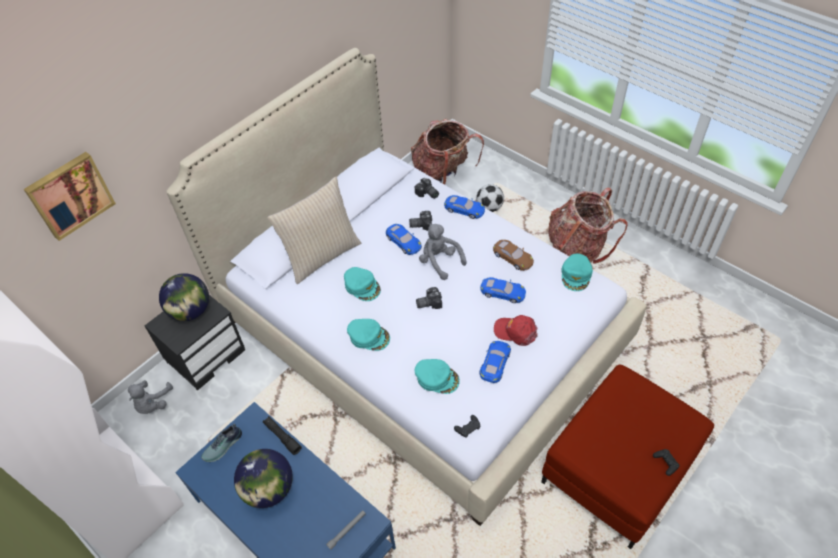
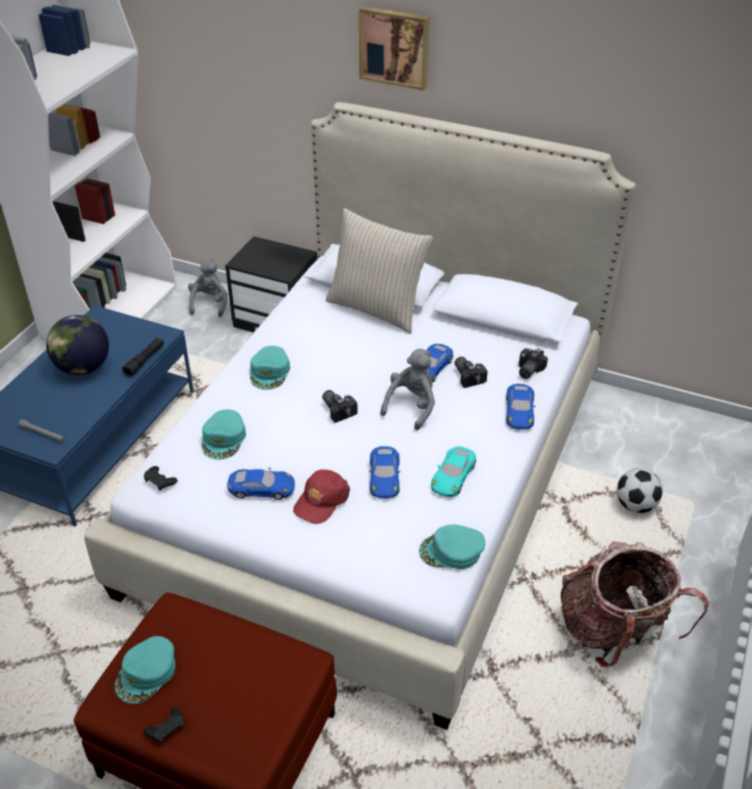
camera: 70 degrees right, 10 degrees down
picture [24,152,116,241] -> picture moved to [359,6,430,91]
grey plush toy [128,380,173,414] -> grey plush toy turned 105 degrees clockwise [188,259,228,317]
globe [159,273,209,321] -> none
shoe [201,423,242,462] -> none
turquoise cap [344,267,381,301] -> turquoise cap moved to [115,636,176,704]
backpack [411,119,484,185] -> none
brown toy car [493,240,534,271] -> turquoise toy car [431,447,476,497]
red cap [494,315,538,346] -> red cap turned 150 degrees counterclockwise [293,470,350,524]

